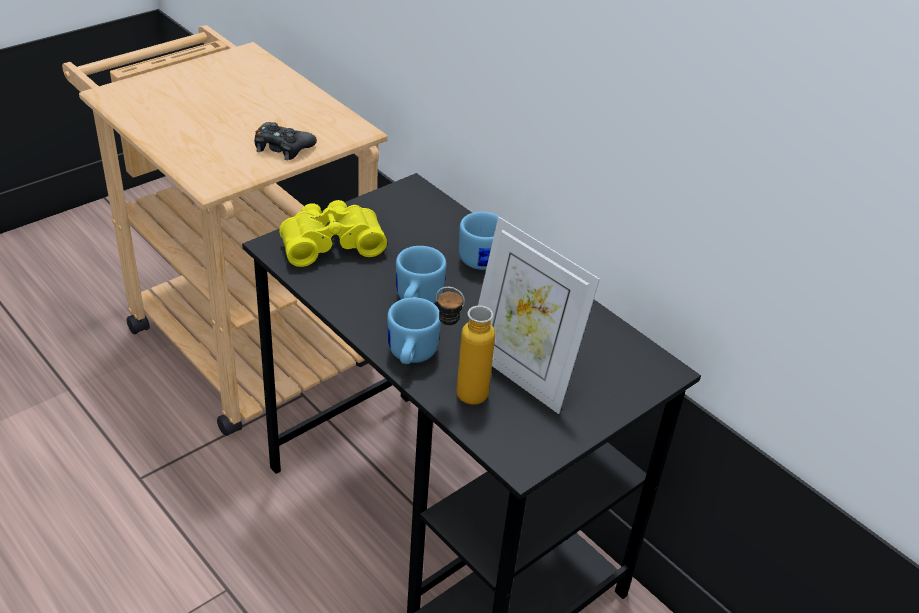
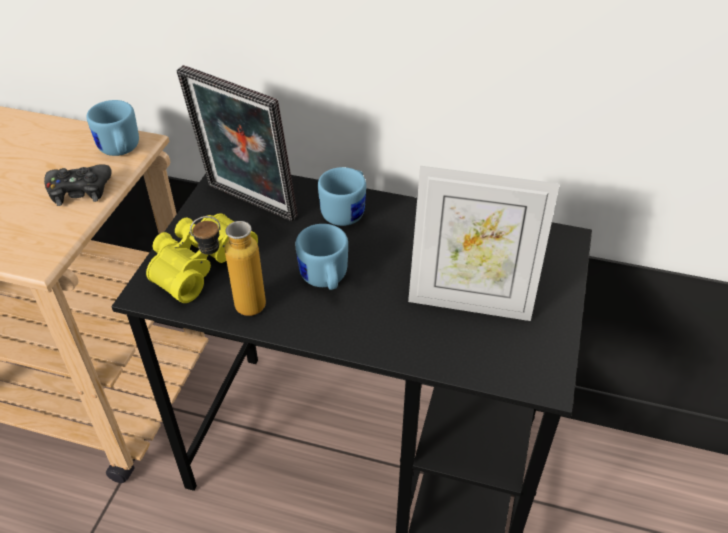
camera: 30 degrees left, 5 degrees up
blue mug [387,297,441,364] -> blue mug moved to [87,100,139,156]
bottle [436,287,495,405] -> bottle moved to [190,216,266,316]
none -> picture frame [177,65,298,221]

